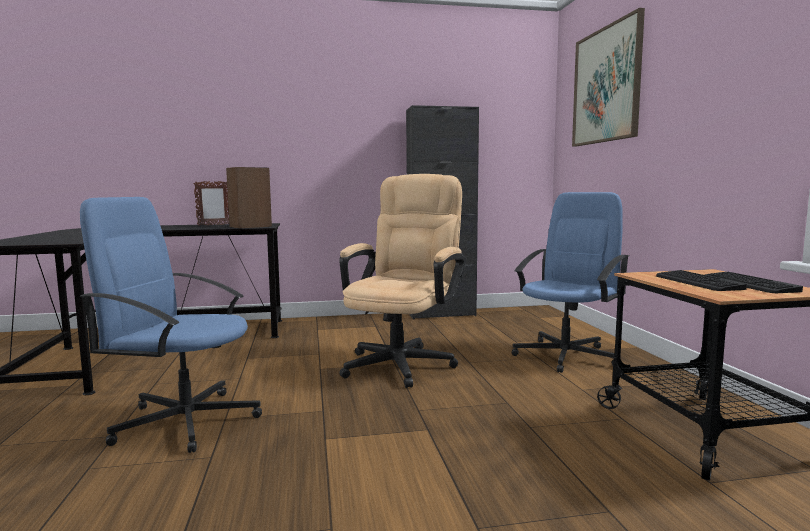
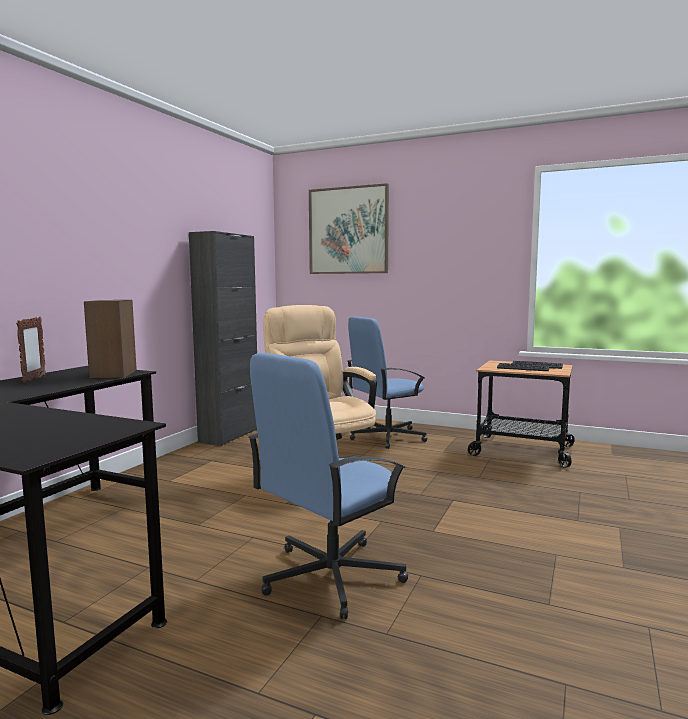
camera: 55 degrees left, 0 degrees up
blue office chair [511,192,629,373] -> blue office chair turned 105 degrees counterclockwise [348,317,427,449]

